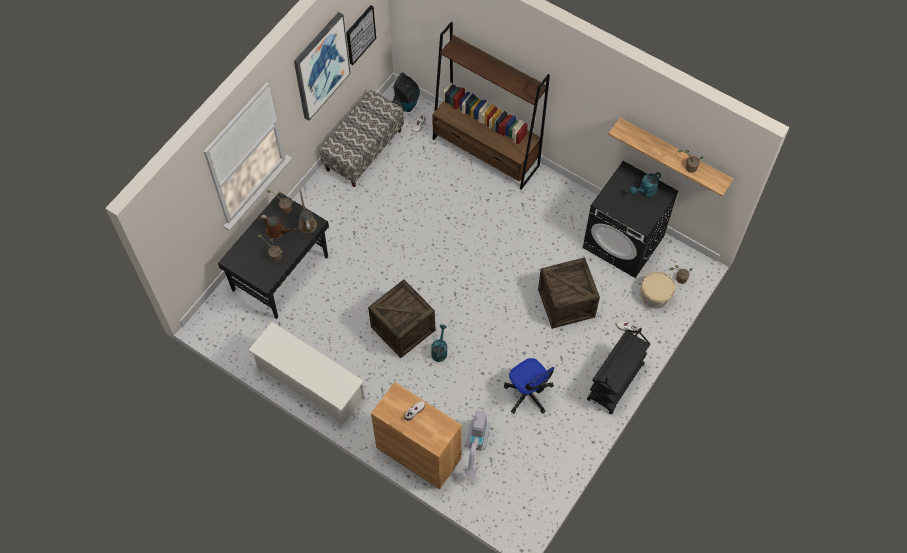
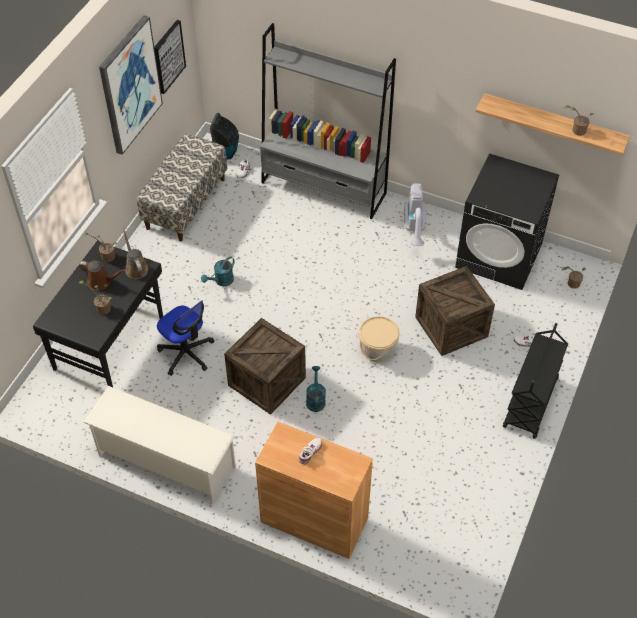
camera: 10 degrees left, 10 degrees down
brown bookcase [432,22,550,190] -> grey bookcase [260,23,396,219]
vacuum cleaner [463,410,490,477] -> vacuum cleaner moved to [404,184,425,246]
office chair [504,358,554,414] -> office chair moved to [157,300,215,376]
turquoise watering can [630,172,661,197] -> turquoise watering can moved to [201,257,235,286]
beige bucket [641,271,676,309] -> beige bucket moved to [359,316,400,362]

